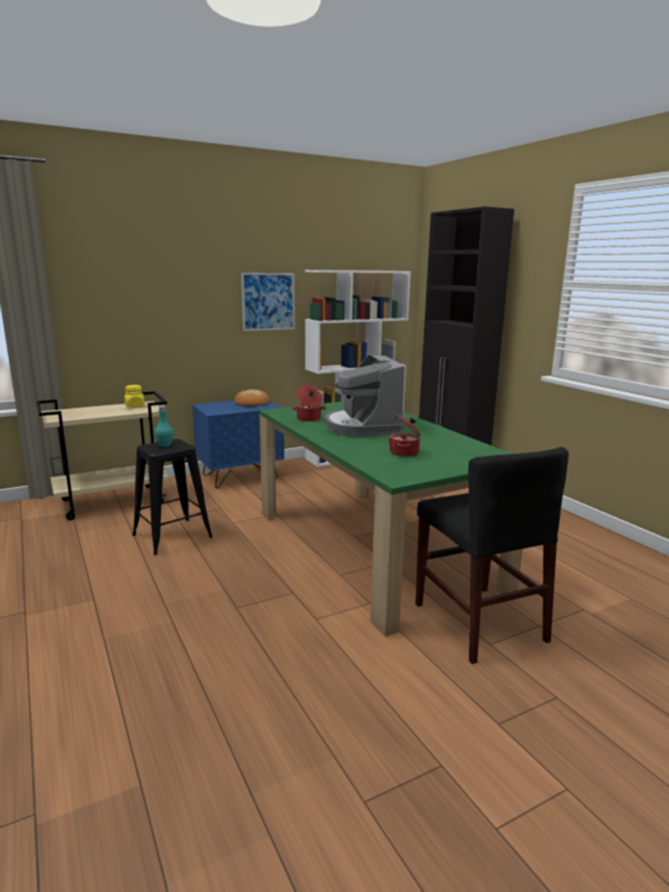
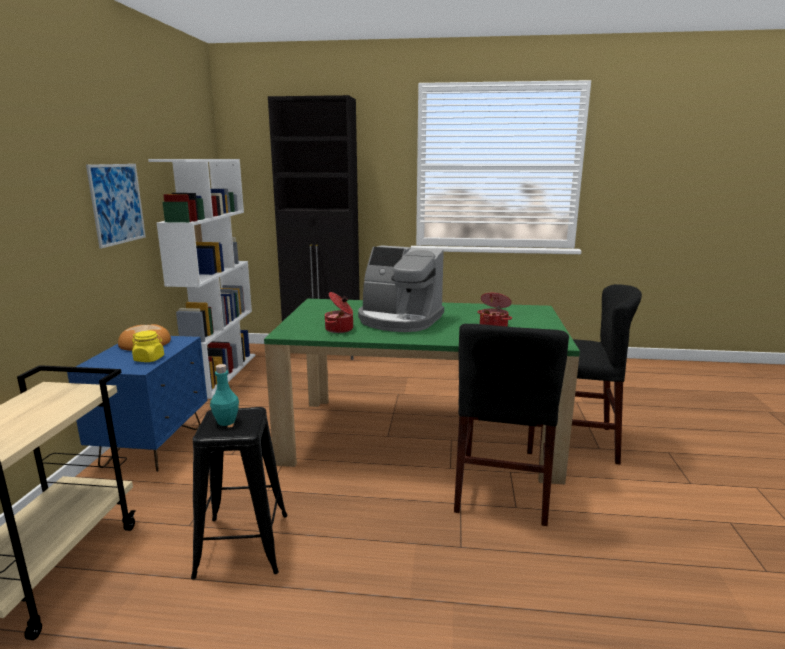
camera: 55 degrees left, 0 degrees up
yellow jar [124,385,145,408] -> yellow jar moved to [132,331,164,362]
none -> black chair [454,324,569,526]

